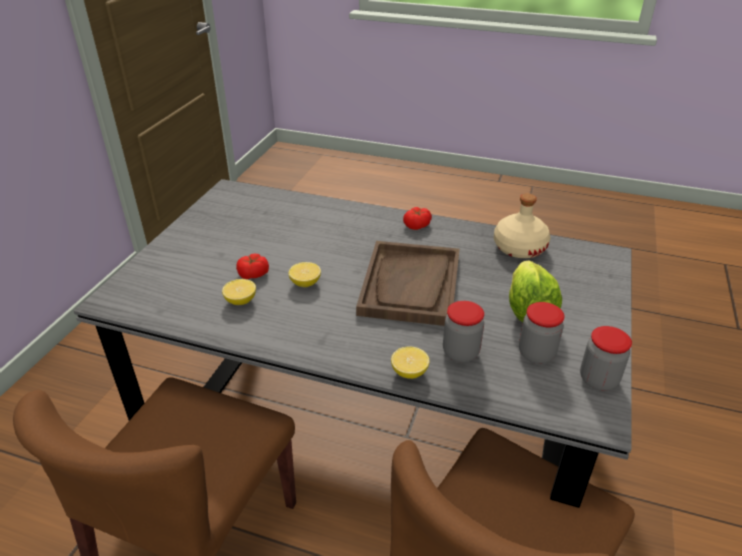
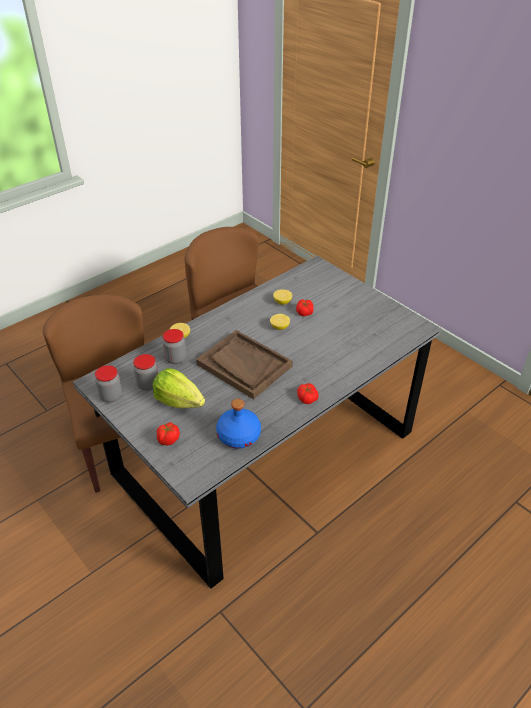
camera: 120 degrees right, 5 degrees up
beige bottle [494,193,550,258] -> blue bottle [216,399,261,448]
none -> tomato [157,423,180,446]

